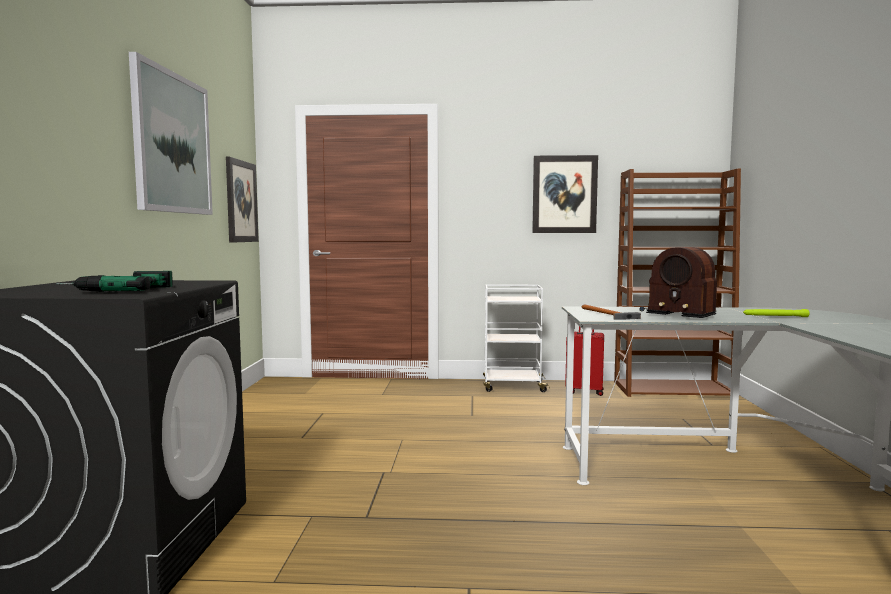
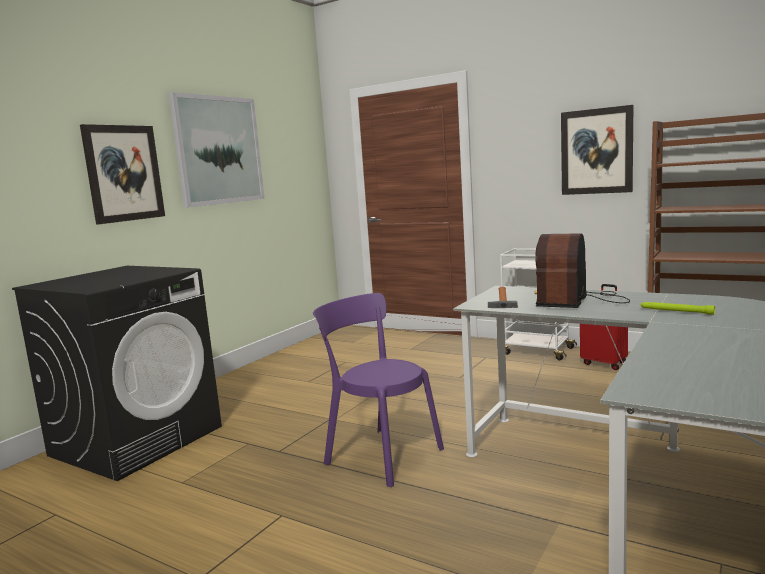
camera: 30 degrees right, 5 degrees up
power drill [56,271,173,292] -> none
picture [226,157,259,243] -> picture moved to [80,124,165,224]
radio [639,247,717,318] -> radio turned 45 degrees clockwise [534,233,630,308]
none -> purple chair [313,293,444,487]

